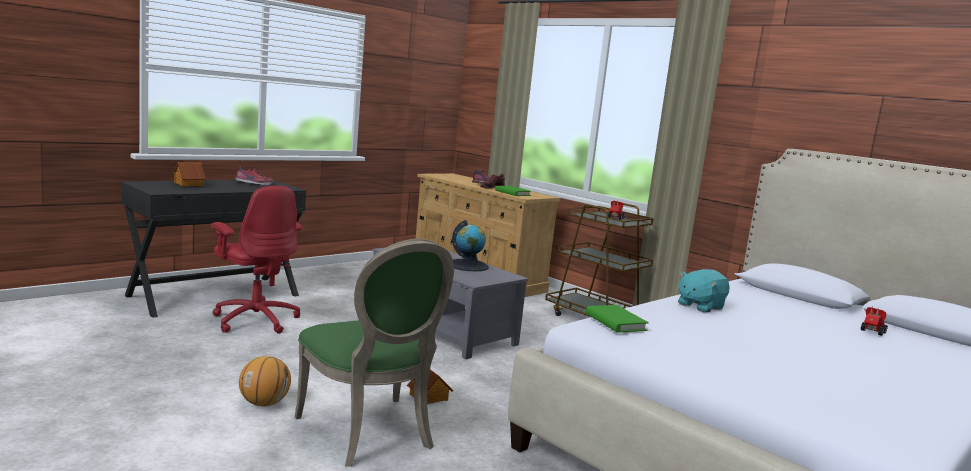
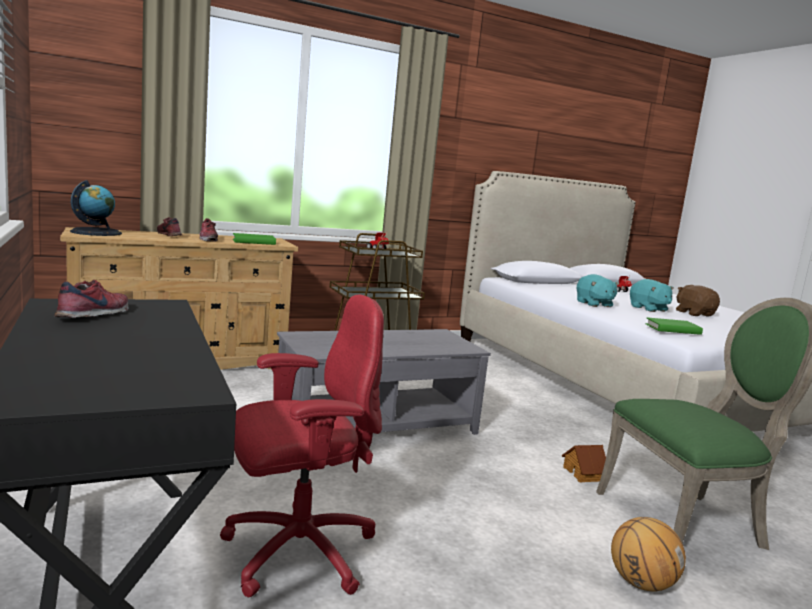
camera: 70 degrees left, 0 degrees up
toy house [173,162,206,187] -> none
globe [452,220,489,271] -> globe moved to [70,180,122,236]
none -> turquoise plush toy [630,279,674,312]
none -> brown plush toy [676,285,720,316]

